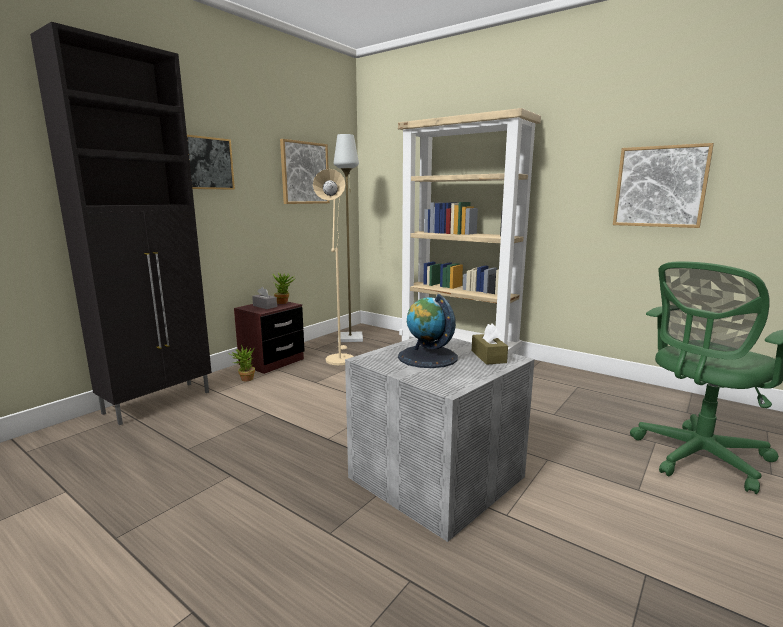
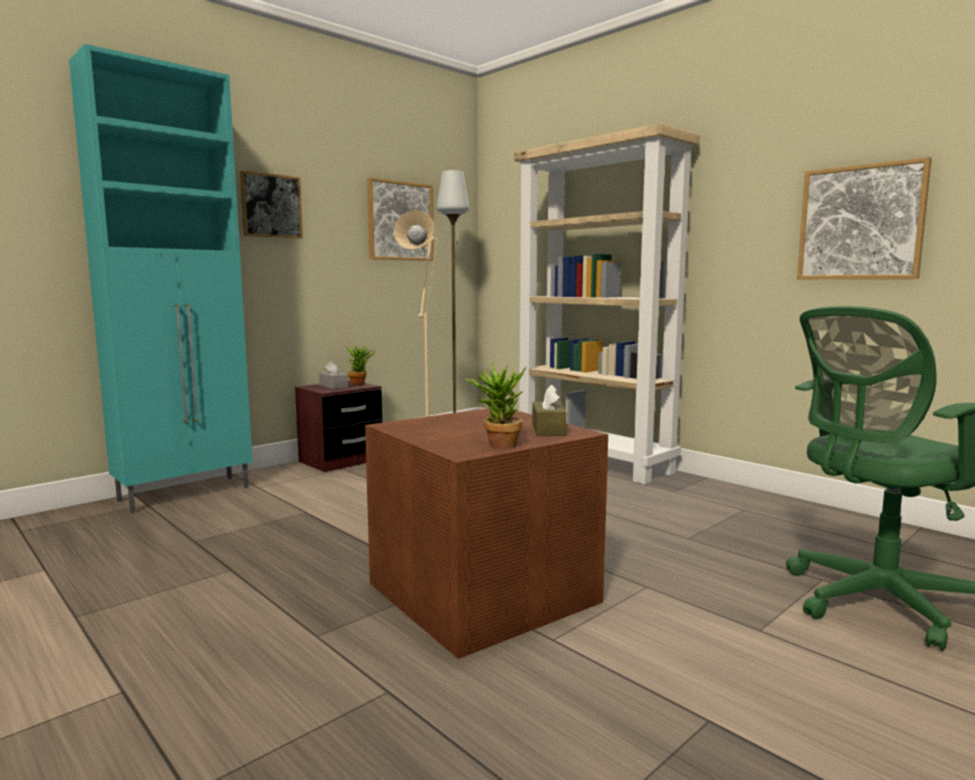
camera: 10 degrees right, 5 degrees down
black cabinet [30,22,212,425] -> turquoise cabinet [69,44,253,513]
potted plant [228,344,255,382] -> potted plant moved to [464,363,526,448]
grey storage box [345,337,535,542] -> brown storage box [365,408,608,659]
globe [398,294,458,368] -> none

